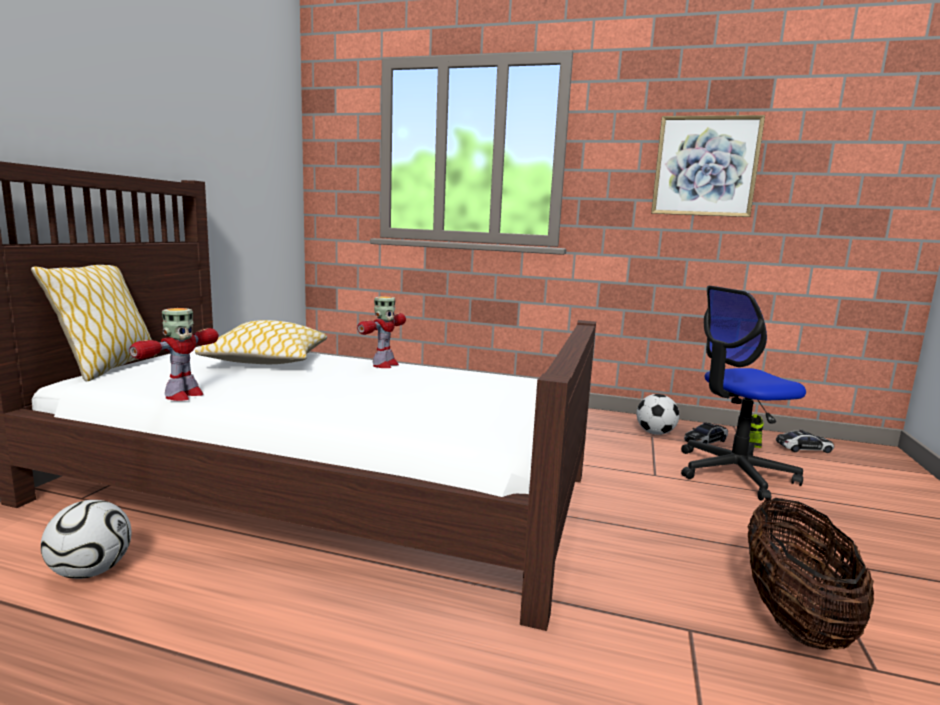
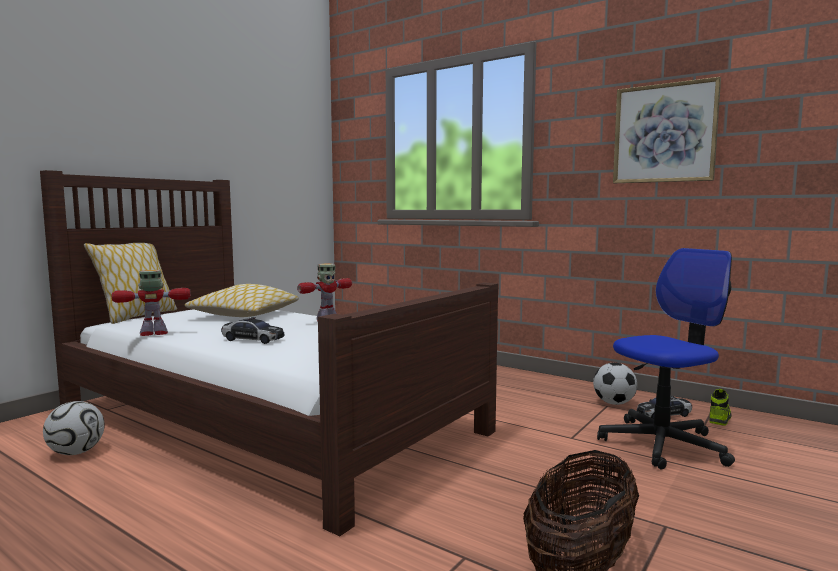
camera: 20 degrees right, 5 degrees down
toy robot [129,308,219,401] -> toy robot turned 150 degrees counterclockwise [112,270,191,336]
office chair [681,286,806,501] -> office chair turned 150 degrees clockwise [597,248,735,470]
toy car [776,430,834,453] -> toy car moved to [221,317,285,344]

